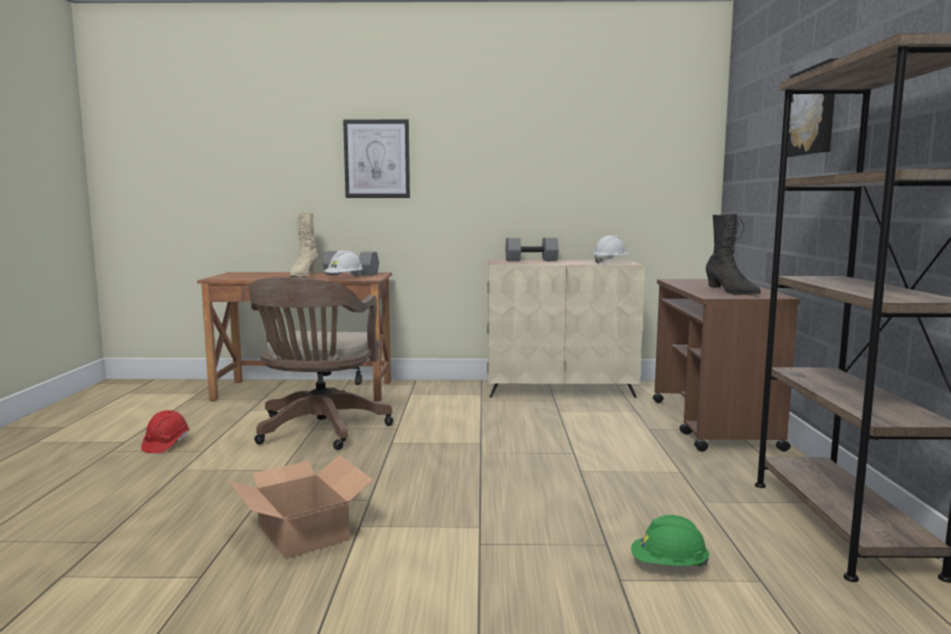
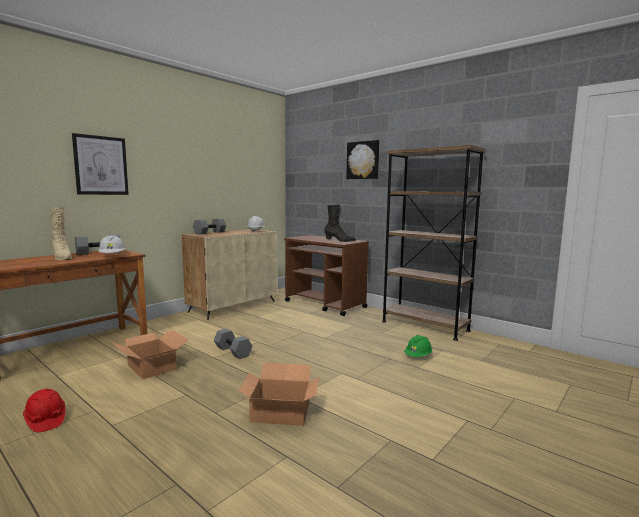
camera: 50 degrees left, 0 degrees up
brown office chair [249,277,394,450] -> cardboard box [112,329,189,379]
none -> grey dumbbell [214,329,252,359]

